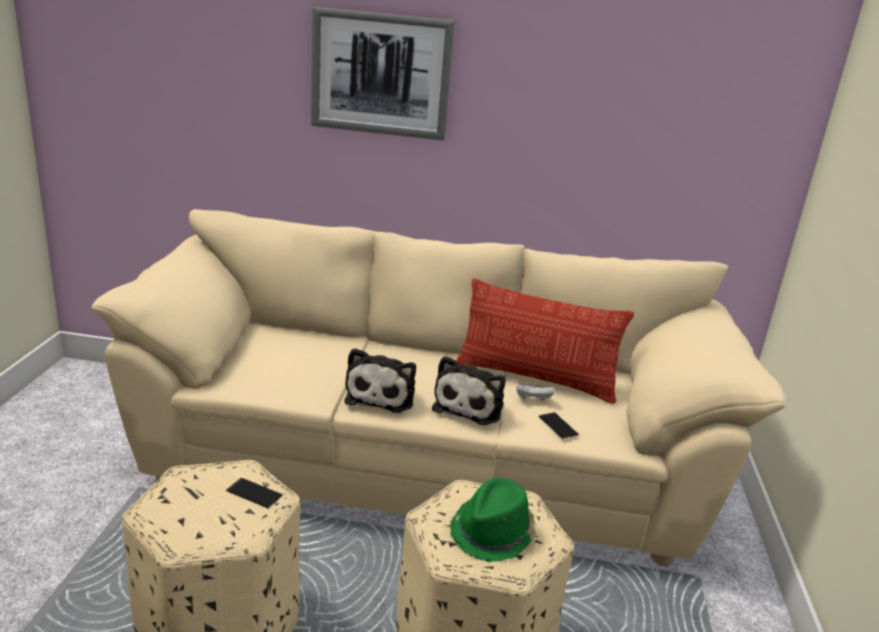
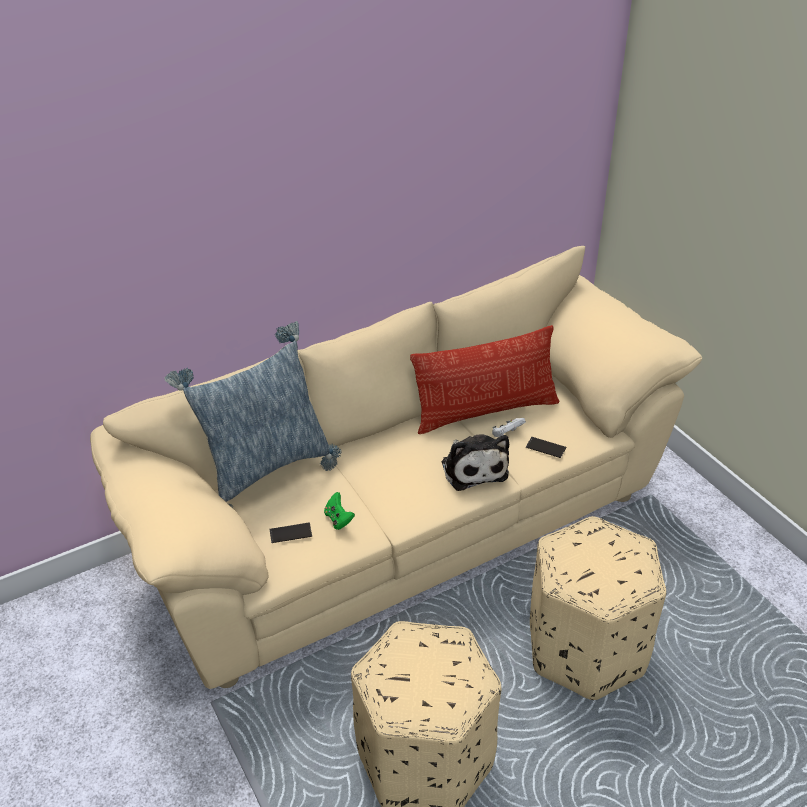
camera: 35 degrees left, 15 degrees up
phone [226,477,283,508] -> phone moved to [270,522,312,543]
picture [311,7,455,140] -> none
plush toy [344,348,416,413] -> none
green hat [450,478,536,562] -> none
none -> pillow [164,321,341,508]
none -> green game controller [324,492,355,530]

